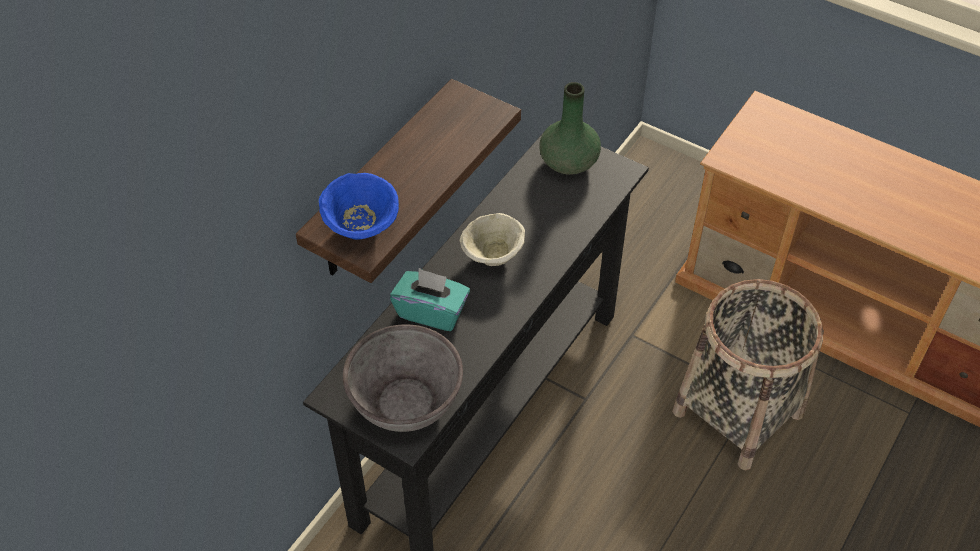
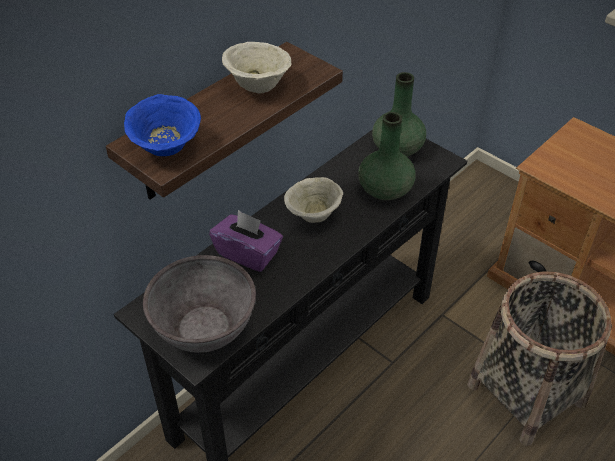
camera: 10 degrees right, 5 degrees down
turquoise tissue box [390,268,470,331] -> purple tissue box [209,210,283,272]
none -> beige bowl [222,42,291,93]
none -> green vase [358,112,416,200]

